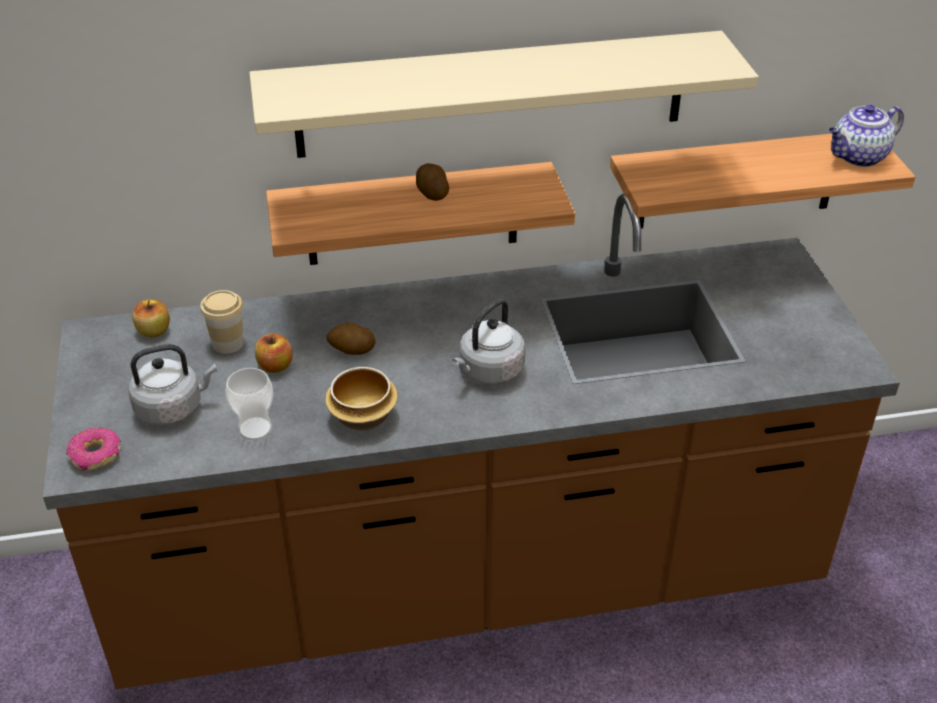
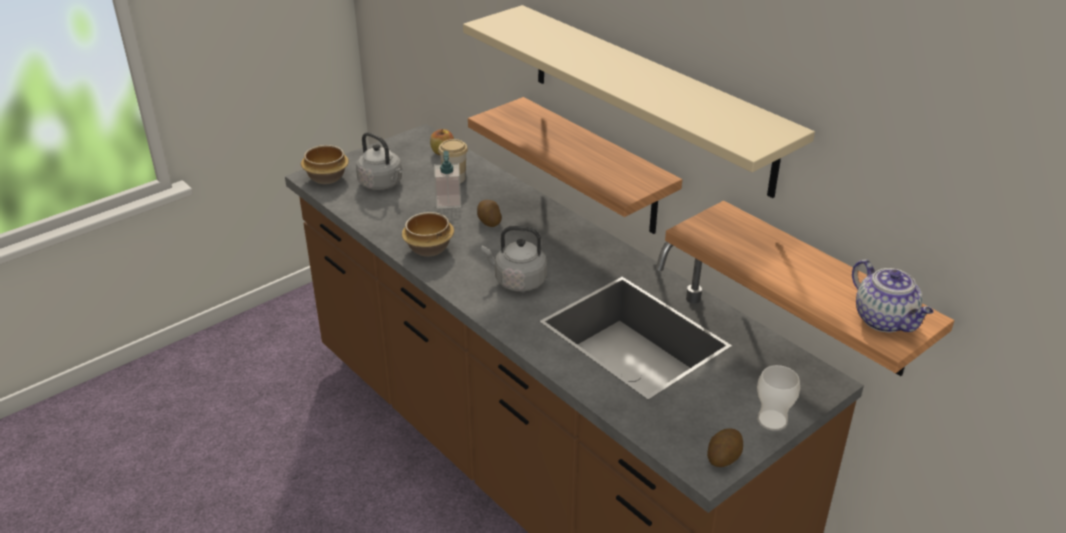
camera: 60 degrees right, 5 degrees down
donut [66,427,121,471] -> bowl [301,145,349,184]
cup [226,368,273,440] -> cup moved to [757,365,800,431]
apple [255,334,292,373] -> soap dispenser [434,151,461,209]
potato [416,163,449,201] -> potato moved to [707,428,743,467]
teapot [829,105,904,167] -> teapot turned 150 degrees counterclockwise [852,259,934,332]

